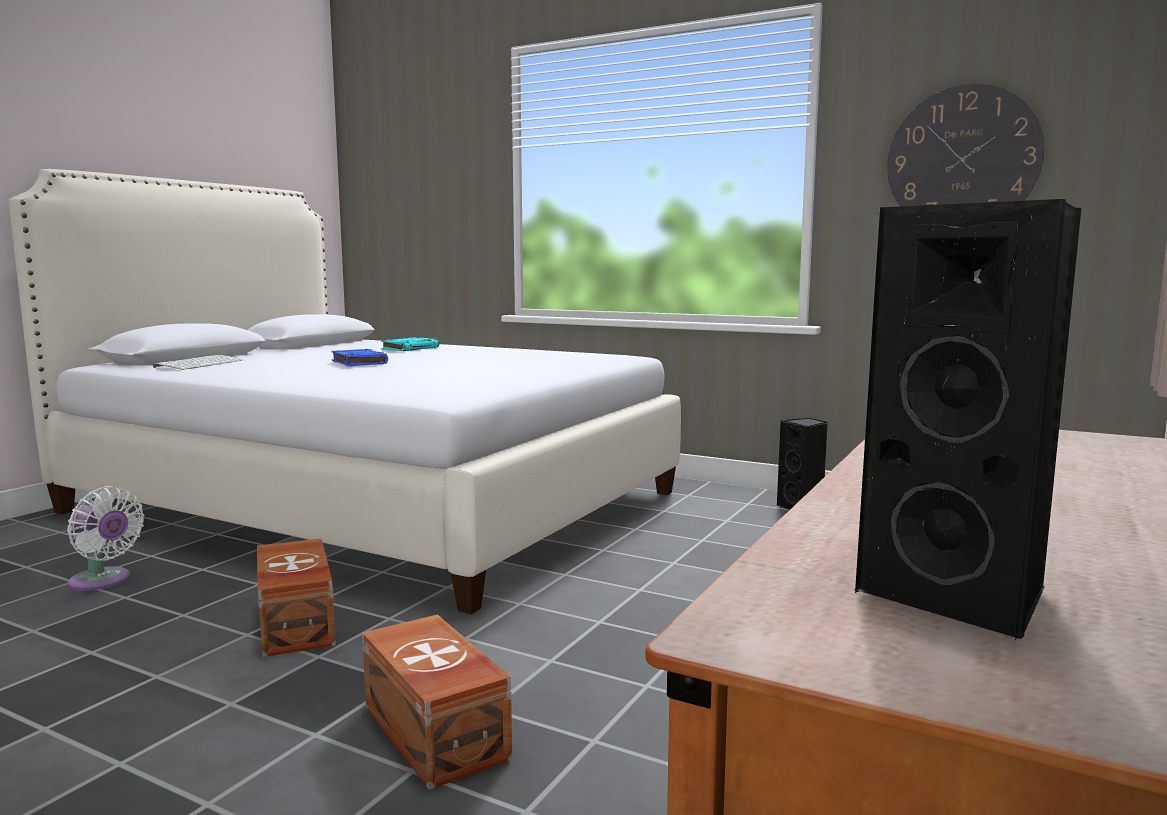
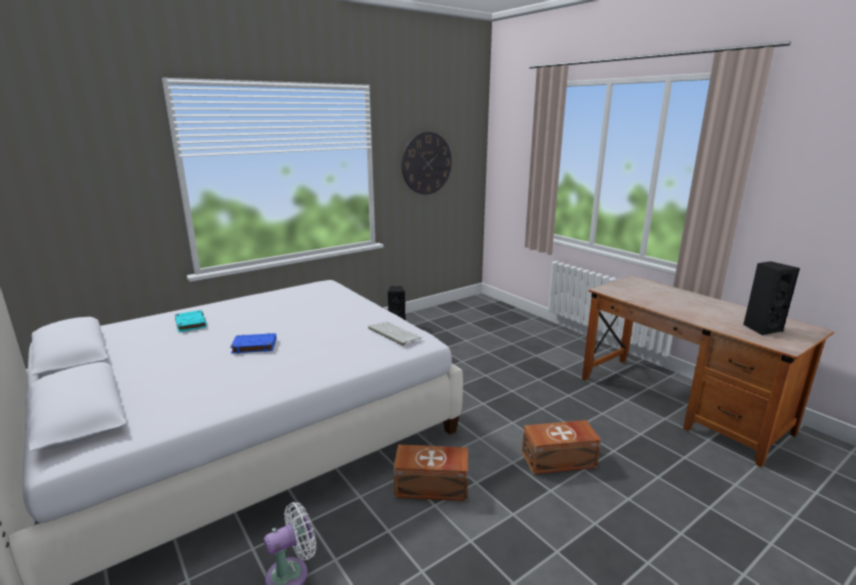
camera: 65 degrees left, 10 degrees up
keyboard [153,355,244,370] -> keyboard moved to [368,322,422,346]

